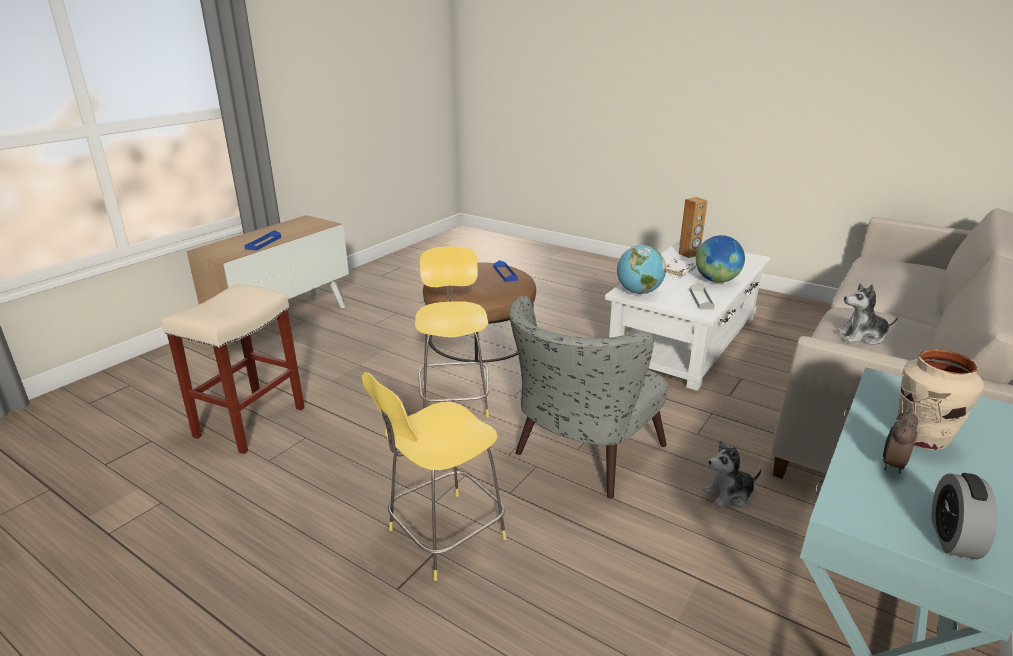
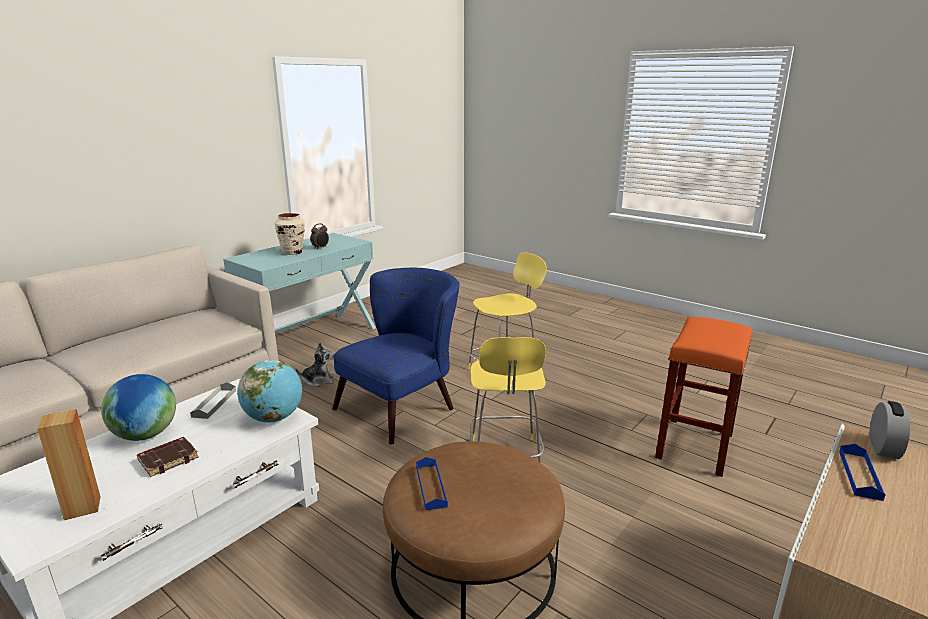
camera: 175 degrees left, 5 degrees down
beige stool [162,284,305,454] -> orange stool [655,317,752,477]
grey armchair [509,296,669,499] -> blue armchair [332,268,460,445]
white book [666,259,696,277] -> brown book [137,437,199,477]
plush toy [837,283,899,345] -> none
alarm clock [931,473,997,560] -> alarm clock moved to [869,401,910,459]

